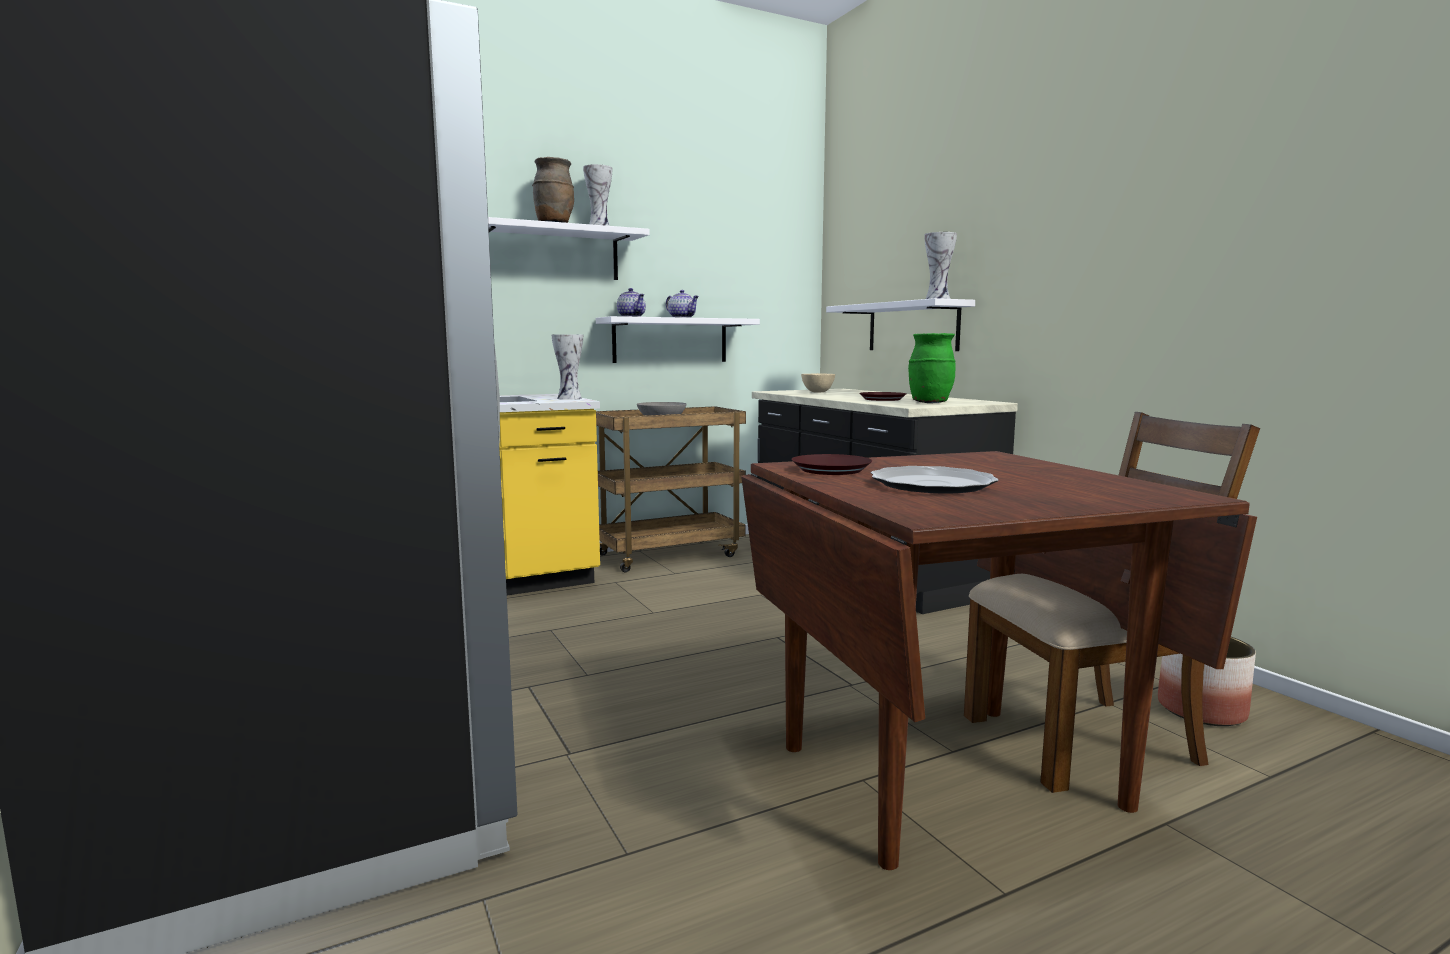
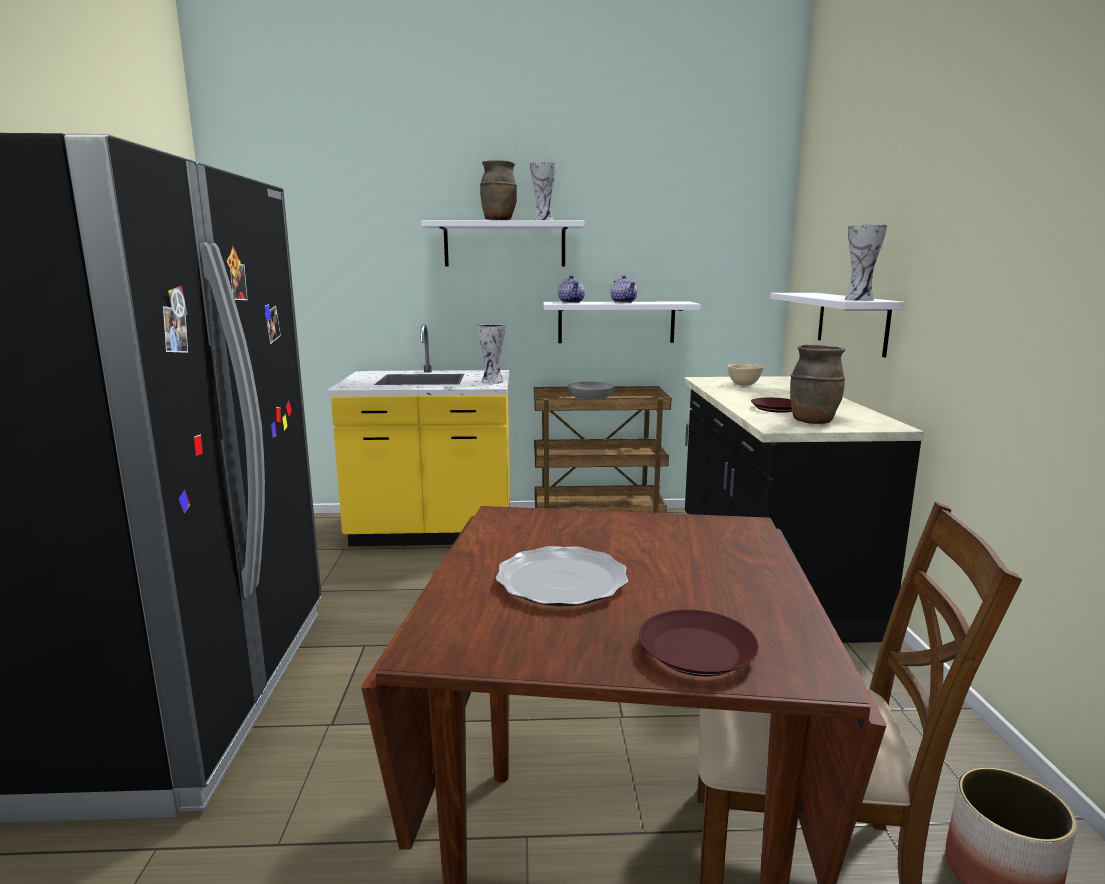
camera: 25 degrees right, 5 degrees up
brown plate [791,454,872,475] -> brown plate moved to [639,609,759,676]
green vase [908,333,956,403] -> brown vase [790,345,845,424]

